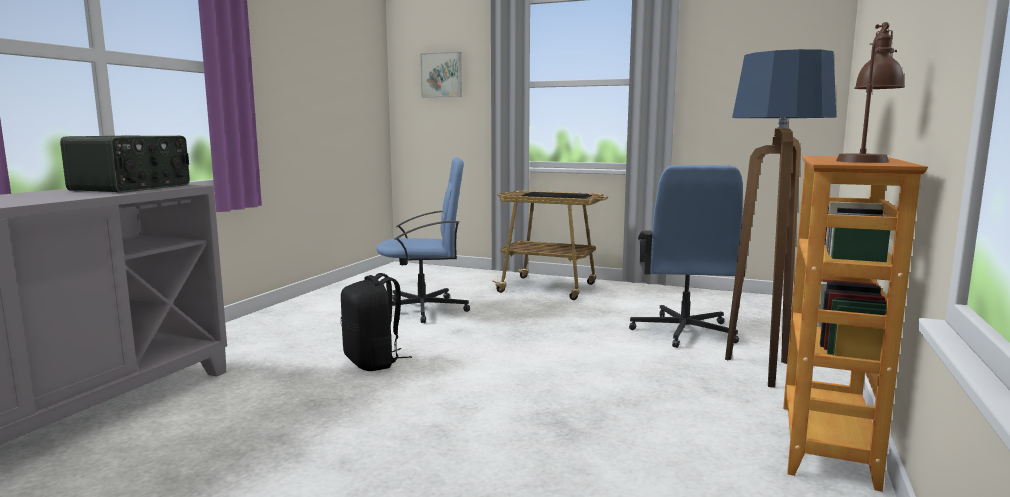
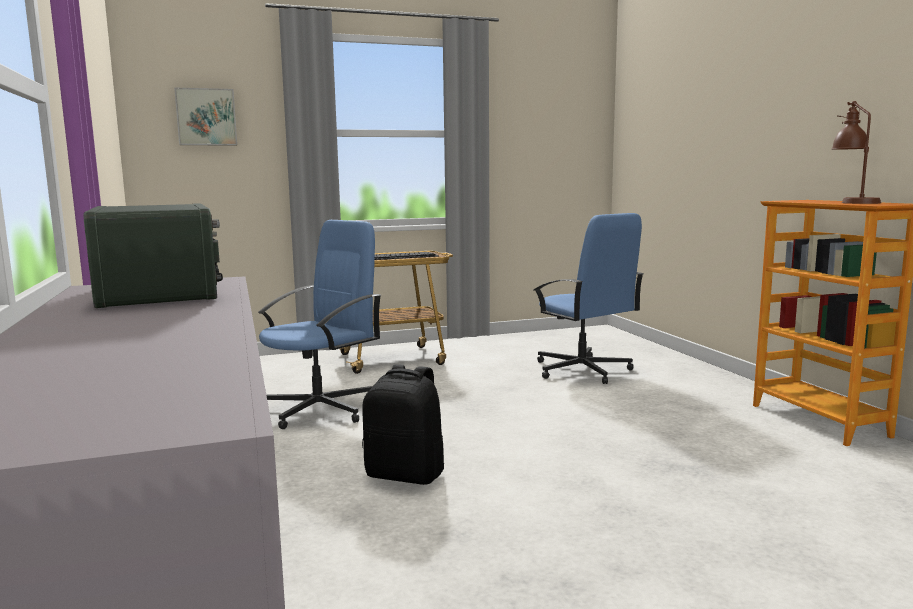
camera: 40 degrees left, 0 degrees up
floor lamp [725,49,836,388] -> none

